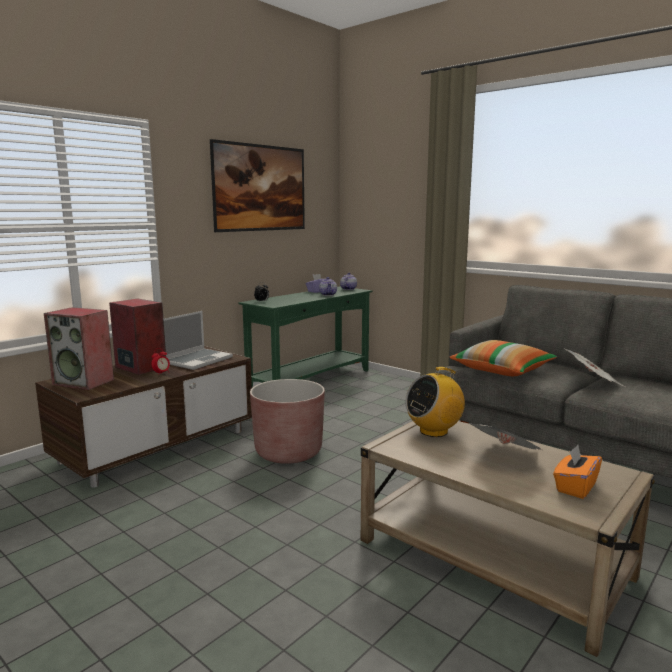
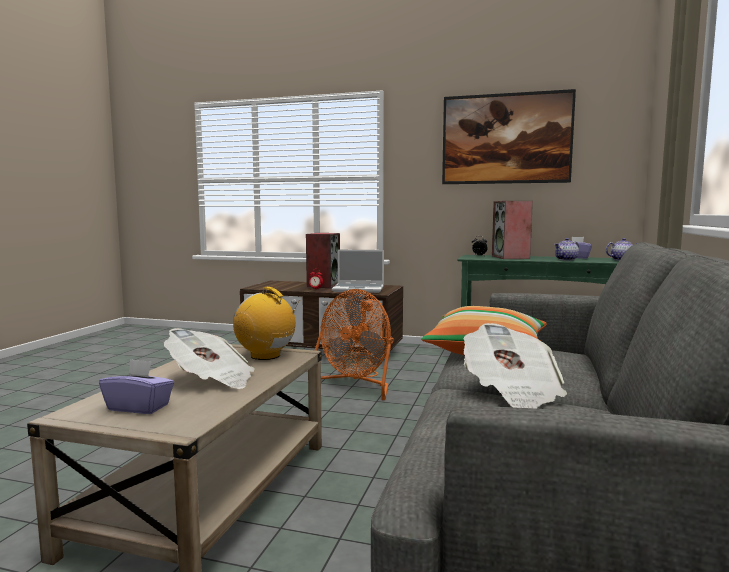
camera: 65 degrees right, 5 degrees down
speaker [44,307,114,390] -> speaker moved to [492,201,533,259]
brown planter [250,379,325,464] -> orange fan [315,289,394,400]
orange tissue box [553,445,602,499] -> purple tissue box [99,359,174,414]

